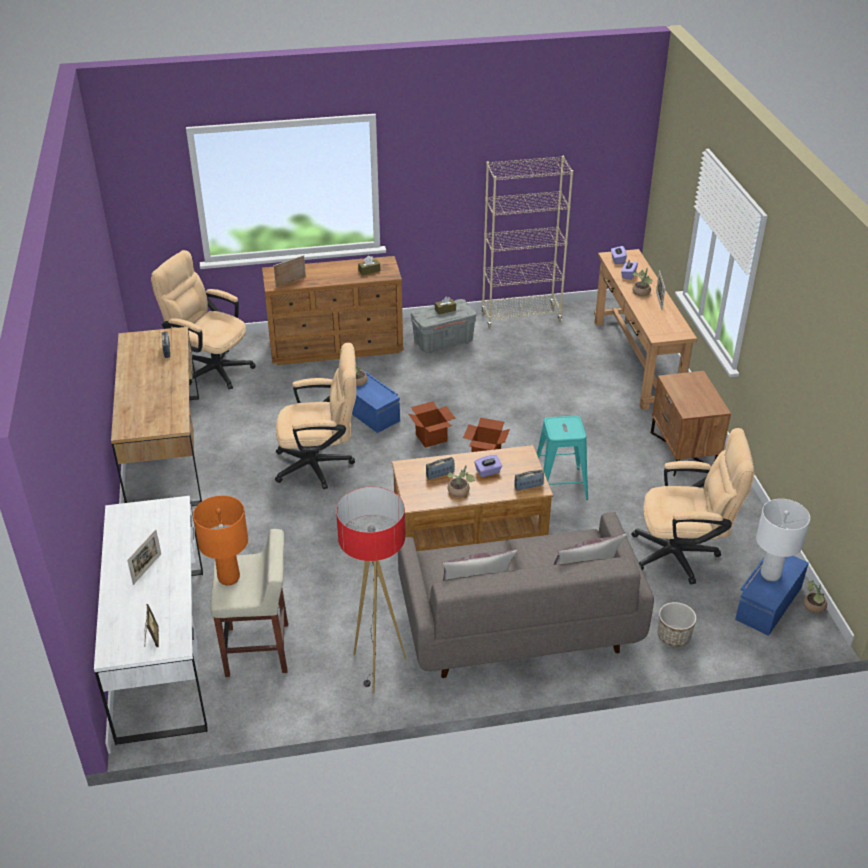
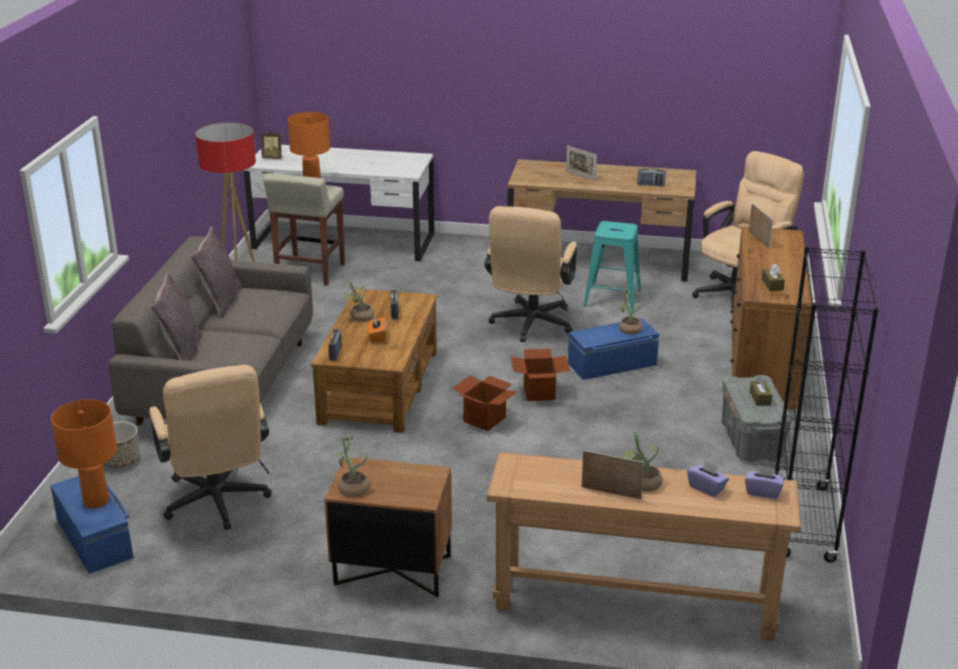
camera: 110 degrees right, 10 degrees down
picture frame [127,529,161,585] -> picture frame moved to [566,145,597,181]
purple tissue box [474,455,502,477] -> orange tissue box [368,315,386,342]
beige bookcase [481,156,573,329] -> black bookcase [774,246,879,563]
turquoise stool [537,416,588,500] -> turquoise stool moved to [583,221,641,311]
beige office chair [631,428,754,584] -> beige office chair turned 45 degrees counterclockwise [149,365,271,530]
white table lamp [756,499,810,581] -> orange table lamp [51,399,117,508]
potted plant [803,580,827,613] -> potted plant moved to [332,436,369,497]

